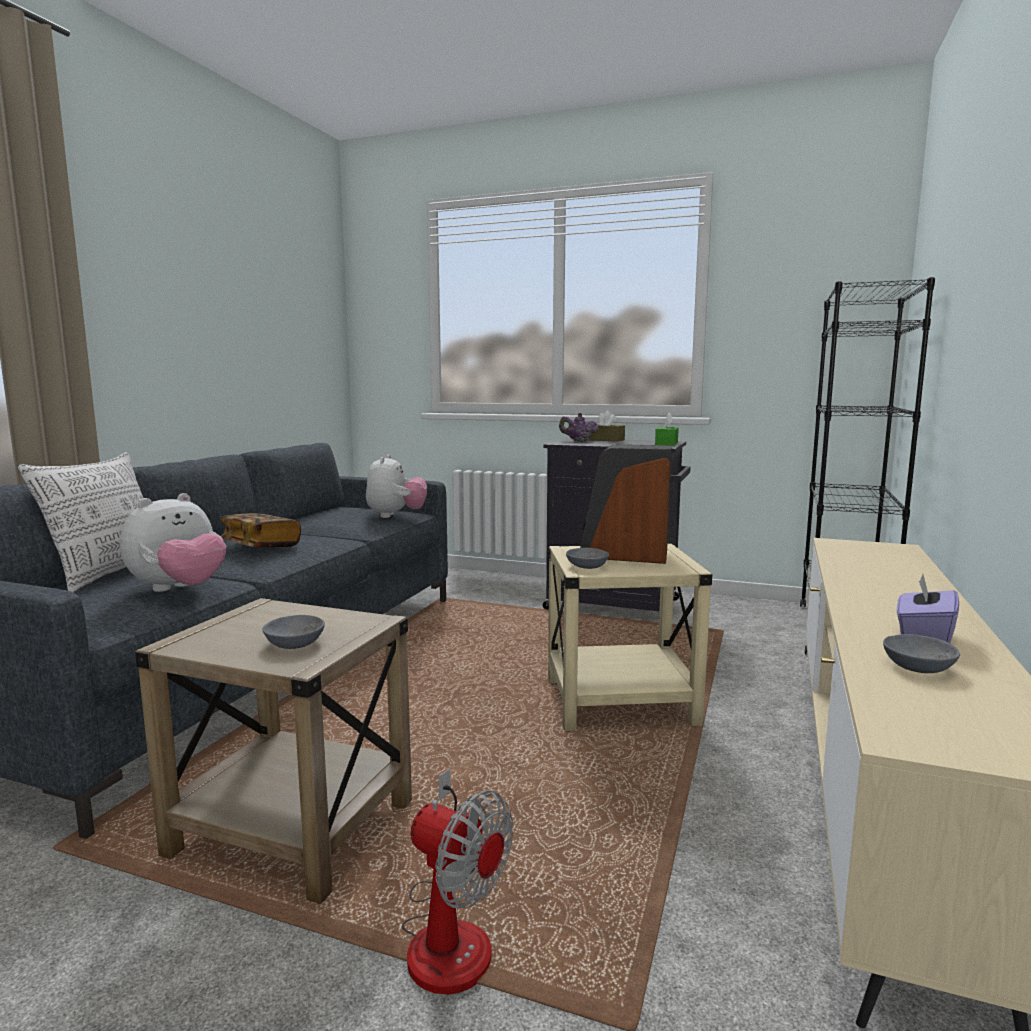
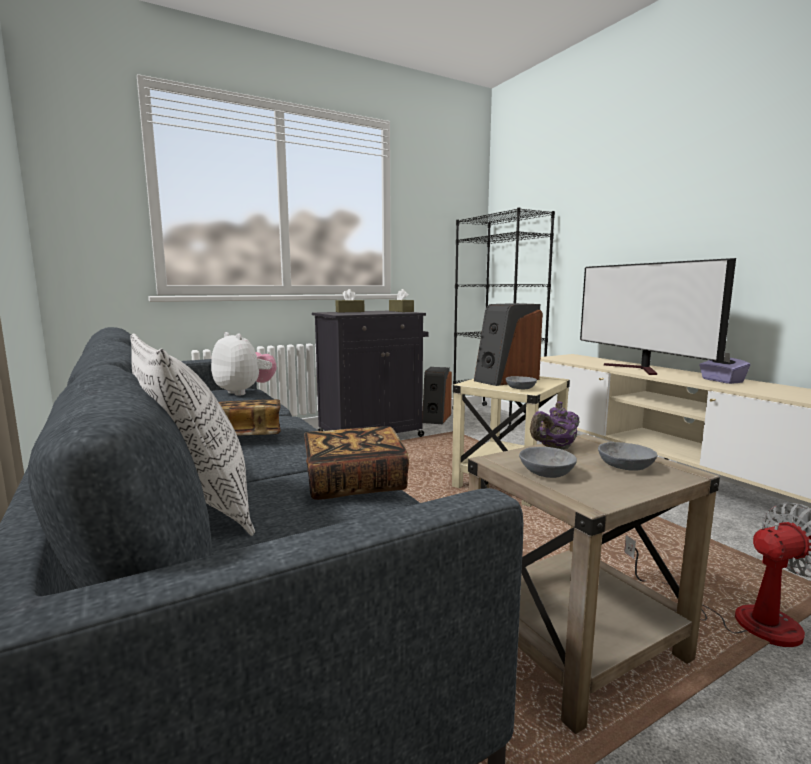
camera: 50 degrees left, 0 degrees up
plush toy [120,493,226,592] -> book [304,426,409,500]
purple teapot [559,413,599,442] -> purple teapot moved to [530,401,579,450]
green tissue box [655,413,679,446] -> brown tissue box [389,289,414,312]
grey bowl [883,634,960,673] -> grey bowl moved to [519,447,577,478]
none -> speaker [422,367,452,424]
none -> television [580,258,736,375]

